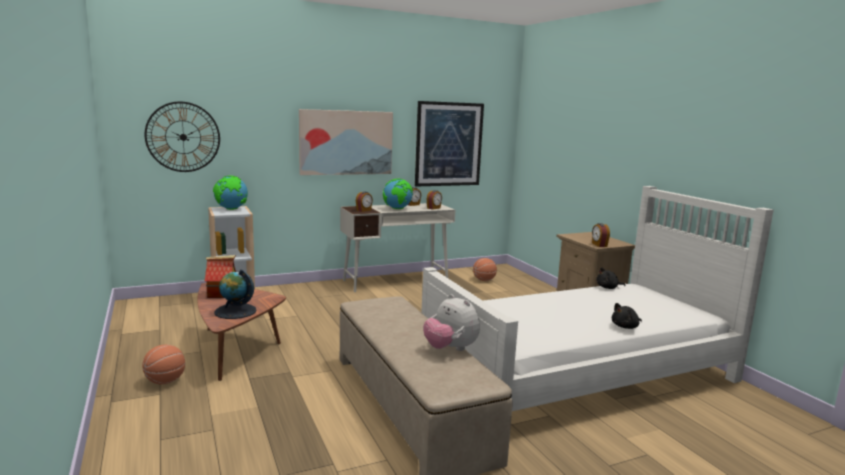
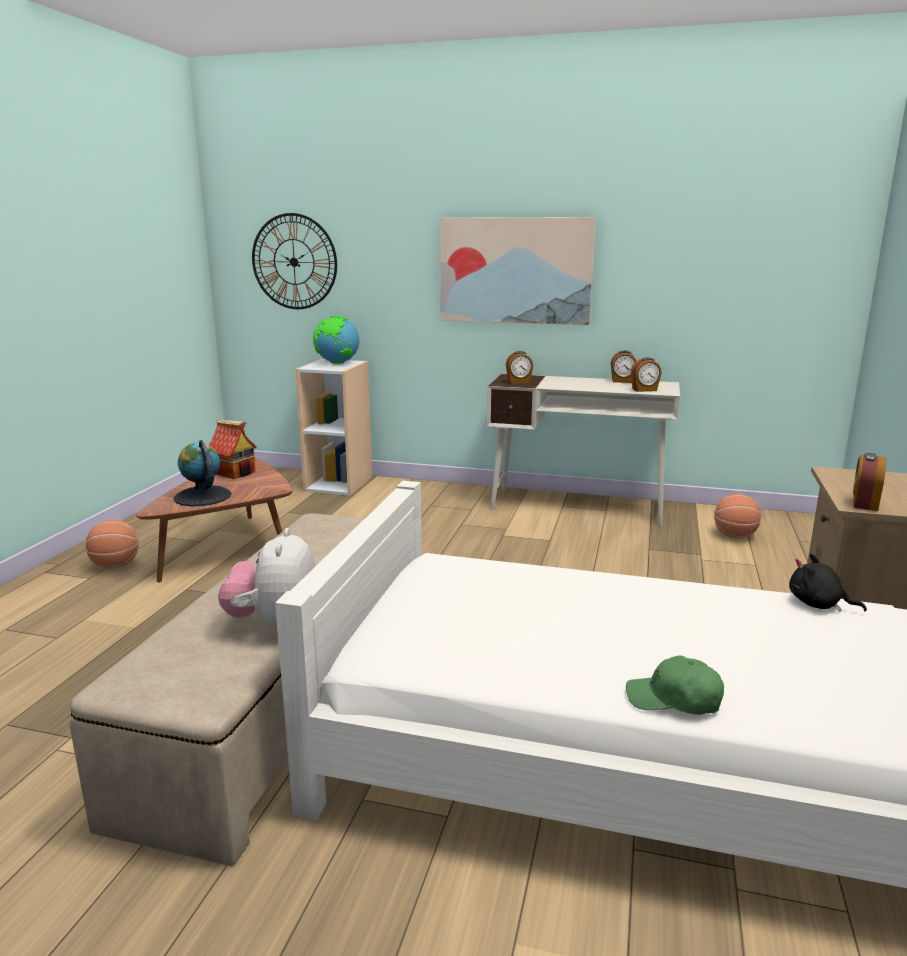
camera: 40 degrees right, 5 degrees up
globe [383,179,413,209] -> none
picture [415,101,484,187] -> none
black plush toy [612,303,642,329] -> green cap [626,655,724,715]

